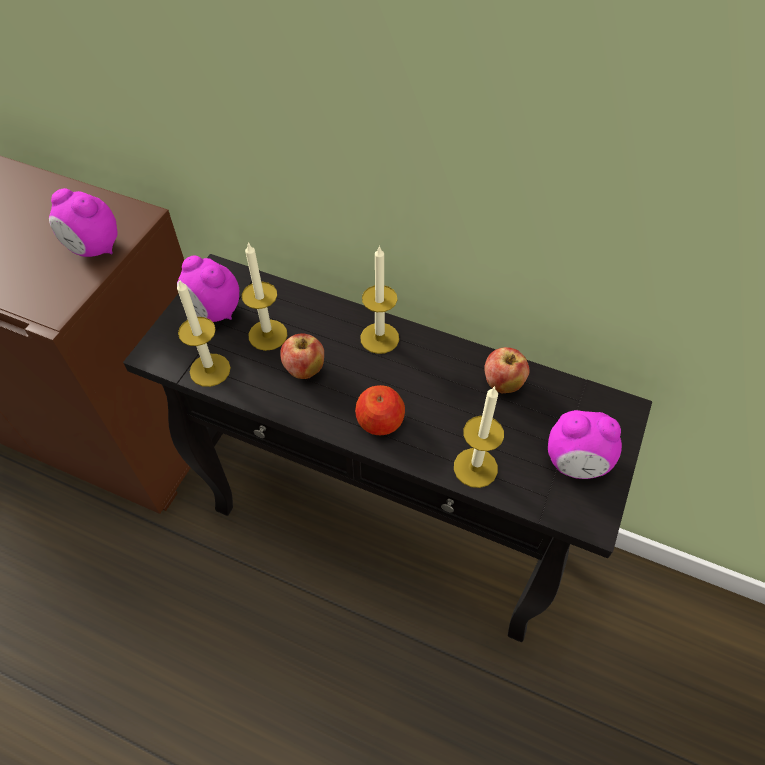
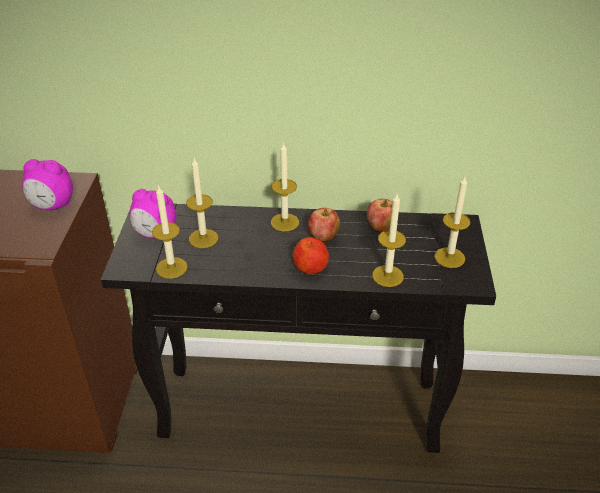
camera: 20 degrees left, 15 degrees down
apple [280,333,324,379] -> apple moved to [308,208,340,242]
alarm clock [548,410,622,479] -> candle [434,176,470,268]

